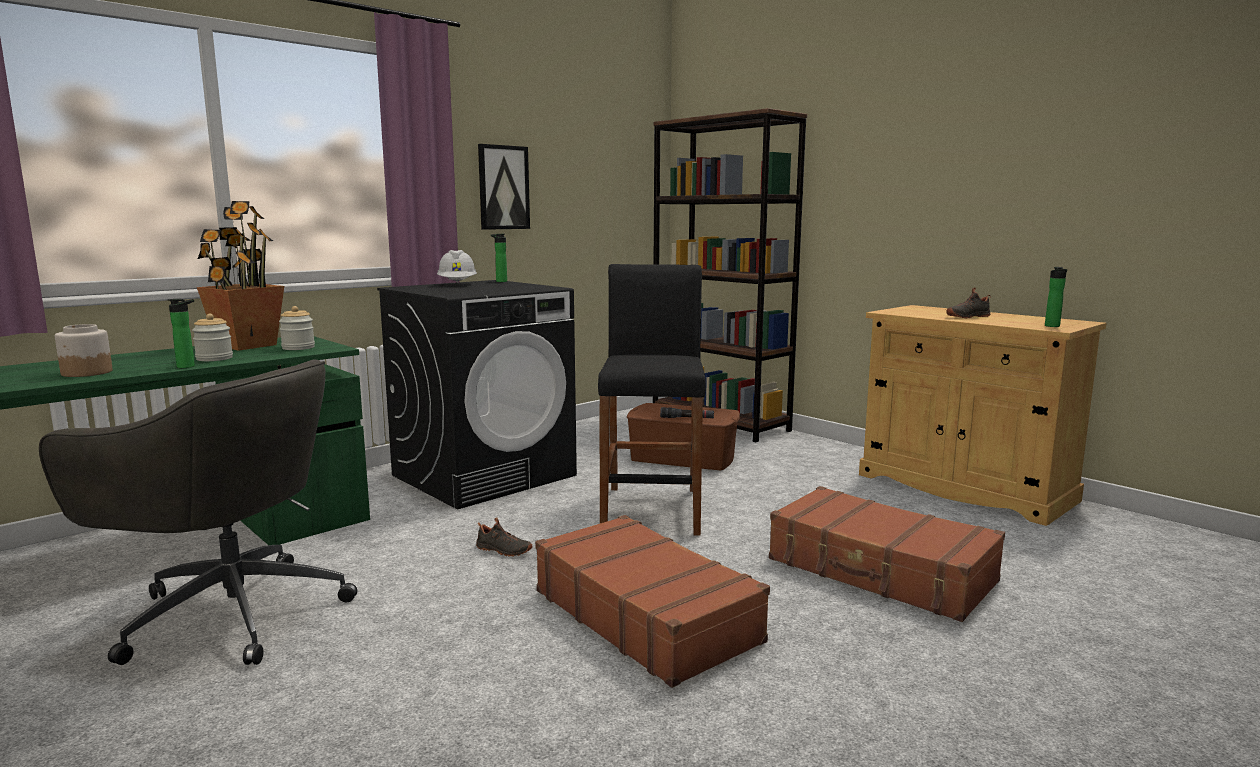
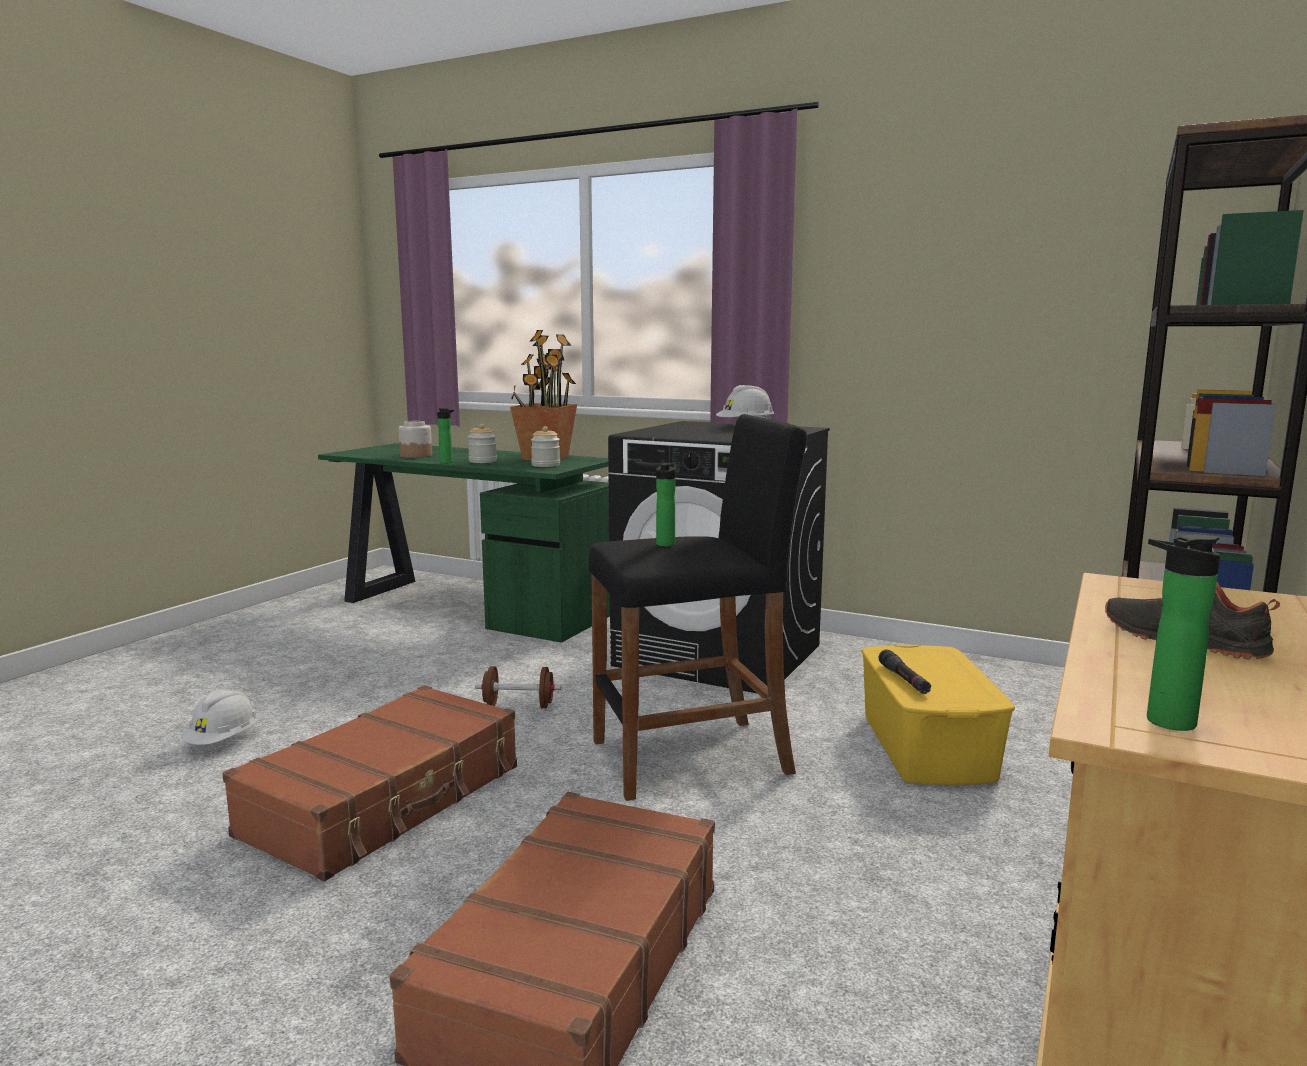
camera: 70 degrees right, 0 degrees up
grey office chair [39,359,357,665] -> none
black shoe [476,517,533,557] -> brown dumbbell [475,666,561,708]
picture [478,144,530,230] -> none
bottle [491,234,507,282] -> bottle moved to [656,463,676,547]
brown storage box [627,403,740,470] -> yellow storage box [861,645,1015,785]
none -> white hard hat [181,689,258,745]

